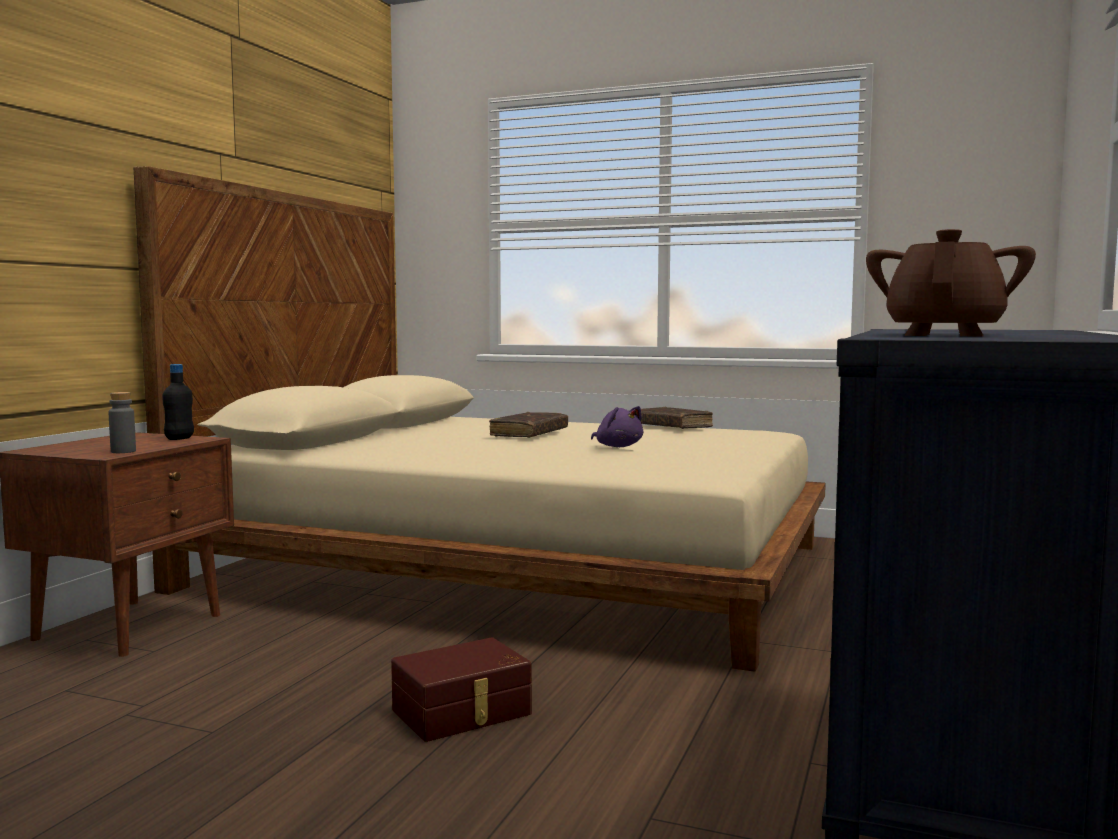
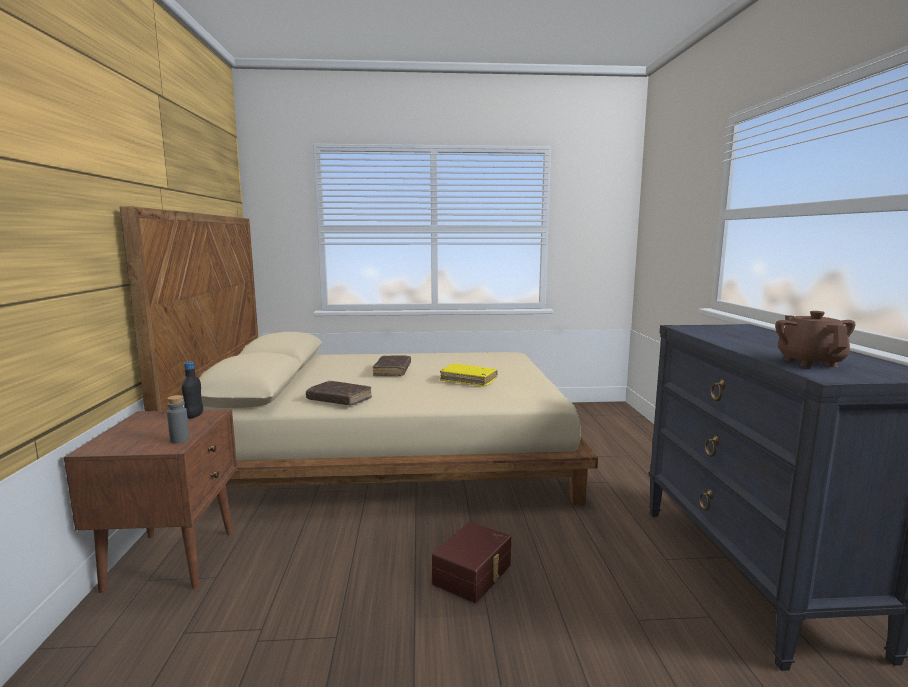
camera: 25 degrees left, 5 degrees up
purple plush toy [591,406,643,447] -> yellow book [440,363,498,387]
brown book [641,407,713,429] -> brown book moved to [306,381,372,405]

